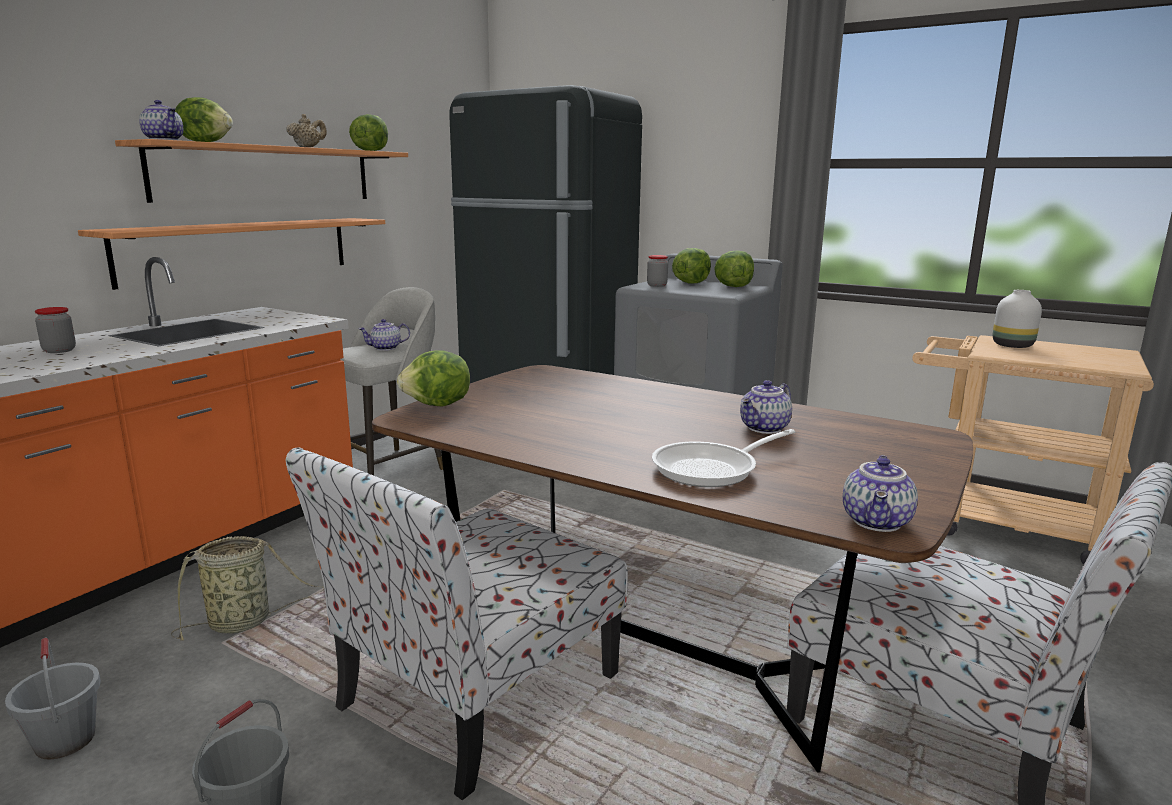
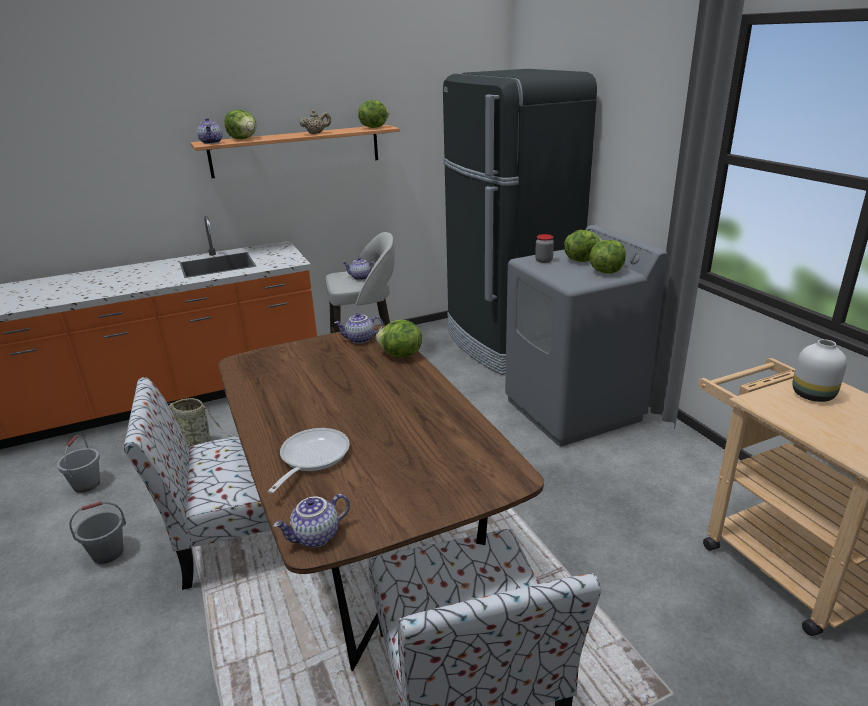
camera: 35 degrees right, 10 degrees up
jar [35,307,76,353] -> none
shelf [78,218,385,290] -> none
lettuce [397,350,470,407] -> lettuce moved to [376,320,422,358]
frying pan [652,429,796,487] -> frying pan turned 105 degrees clockwise [268,428,350,493]
teapot [740,380,792,434] -> teapot moved to [334,313,383,344]

